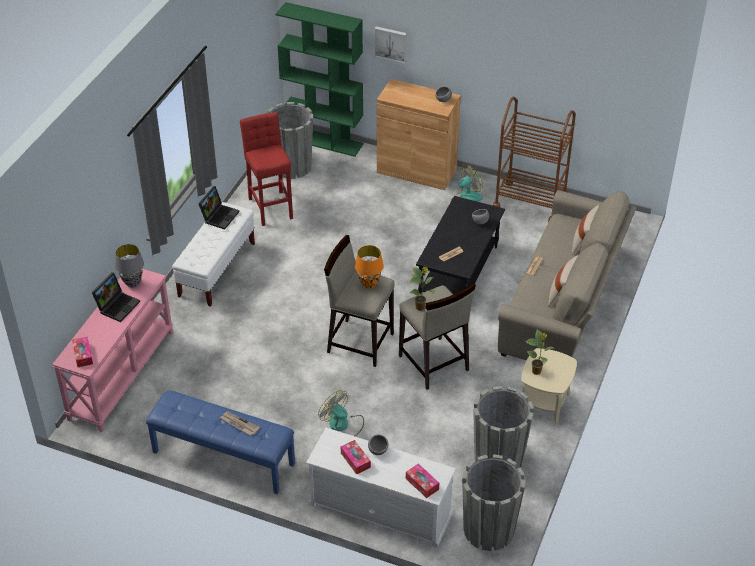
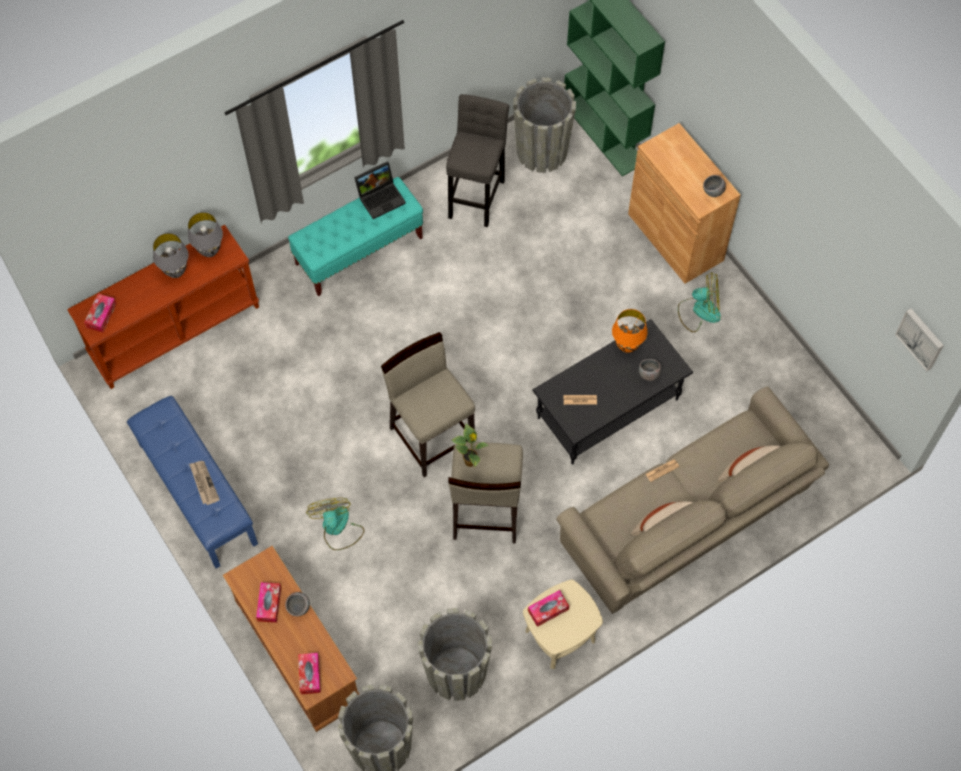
camera: 35 degrees right, 20 degrees up
pink console table [52,269,173,432] -> brown console table [67,225,259,389]
laptop [92,272,140,322] -> grey table lamp [153,233,189,278]
white bench [172,202,255,307] -> turquoise bench [288,177,423,296]
red stool [240,112,293,226] -> grey stool [446,94,509,227]
white tv stand [306,428,456,548] -> brown tv stand [223,546,359,732]
orange table lamp [355,245,384,289] -> orange table lamp moved to [612,309,647,353]
picture [374,26,407,63] -> picture moved to [895,308,944,371]
brown cart [493,97,576,222] -> none
potted plant [525,330,555,375] -> tissue box [528,590,569,627]

